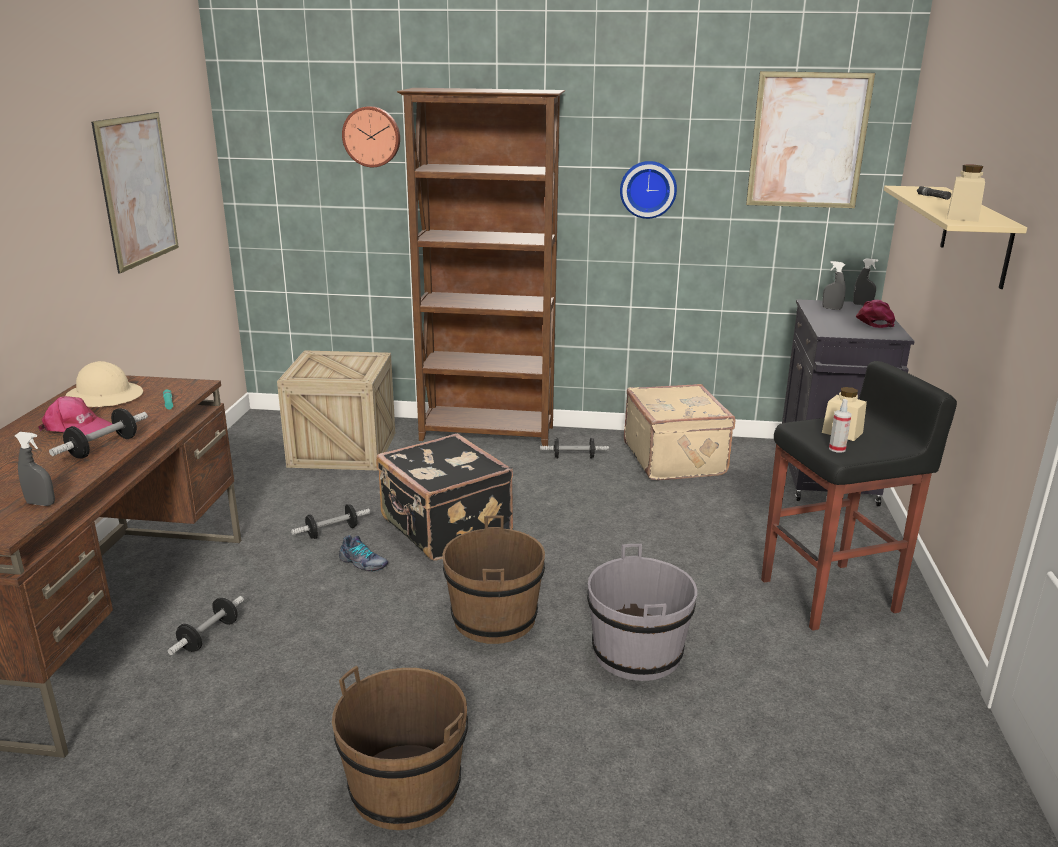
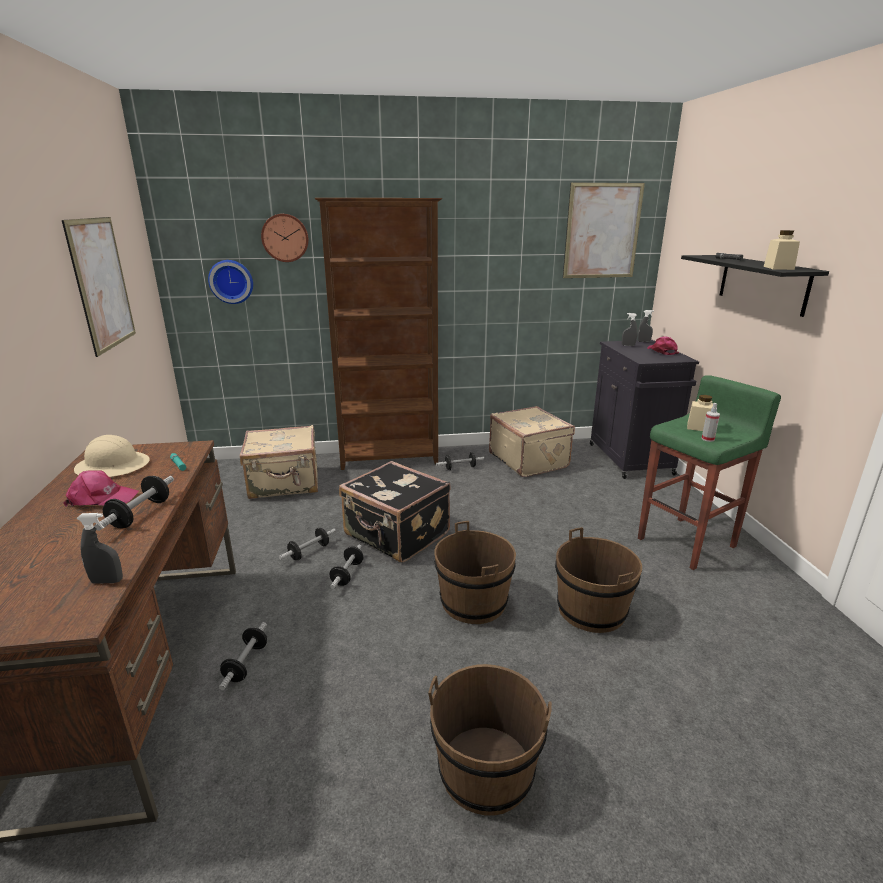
camera: 15 degrees left, 0 degrees up
crate [277,350,395,471] -> beige suitcase [240,425,318,499]
shoe [339,535,388,572] -> dumbbell [330,545,363,589]
grey bucket [587,544,697,681] -> brown bucket [555,527,642,633]
wall clock [620,161,677,219] -> wall clock moved to [208,260,253,304]
black stool [761,361,957,631] -> green stool [638,375,781,570]
beige shelf [884,186,1027,289] -> black shelf [681,255,829,317]

